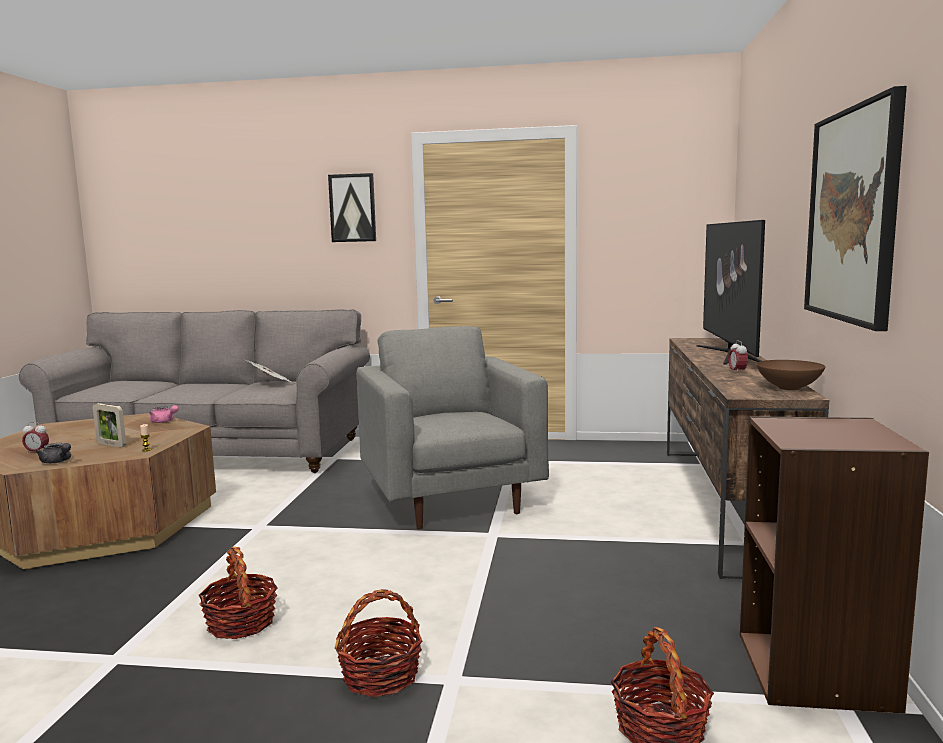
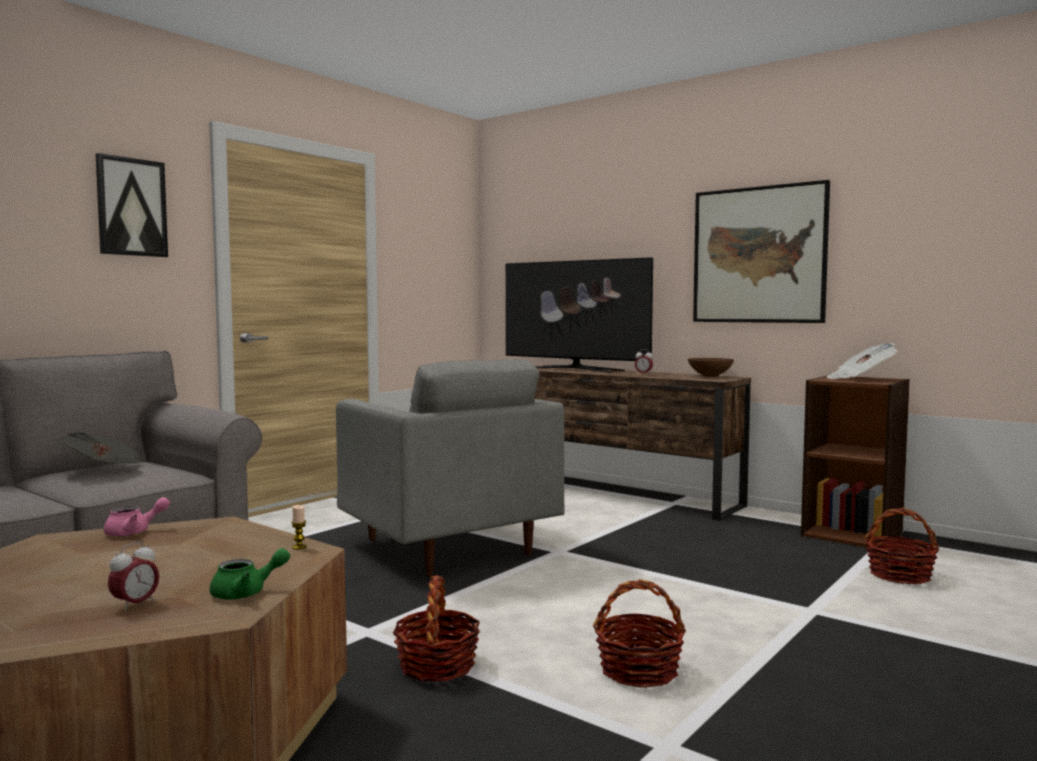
camera: 60 degrees left, 5 degrees down
grey teapot [35,443,71,463] -> green teapot [210,548,290,600]
picture frame [93,403,126,447] -> none
basket [335,589,422,697] -> basket moved to [393,575,480,682]
grey armchair [356,326,549,529] -> grey armchair turned 135 degrees counterclockwise [336,359,564,576]
none -> newspaper [827,343,898,379]

